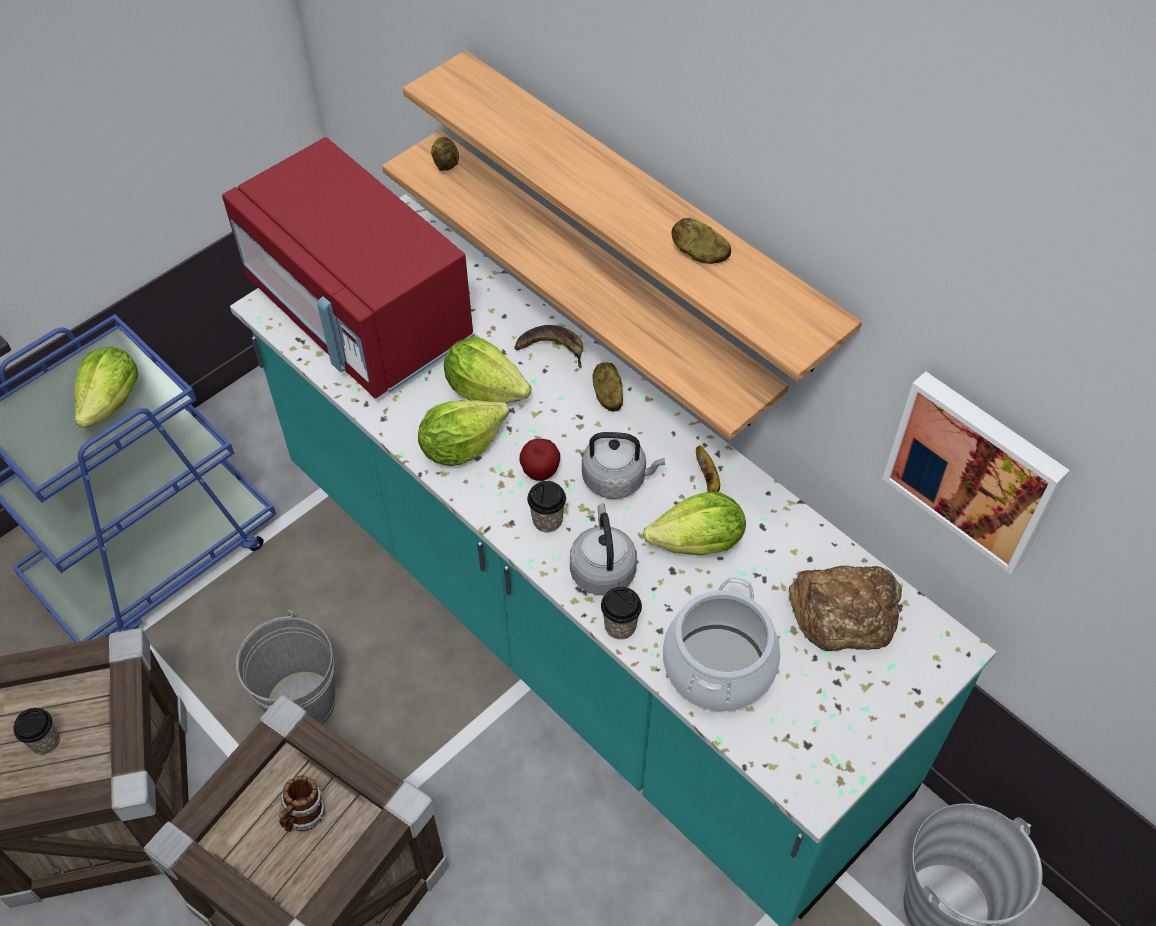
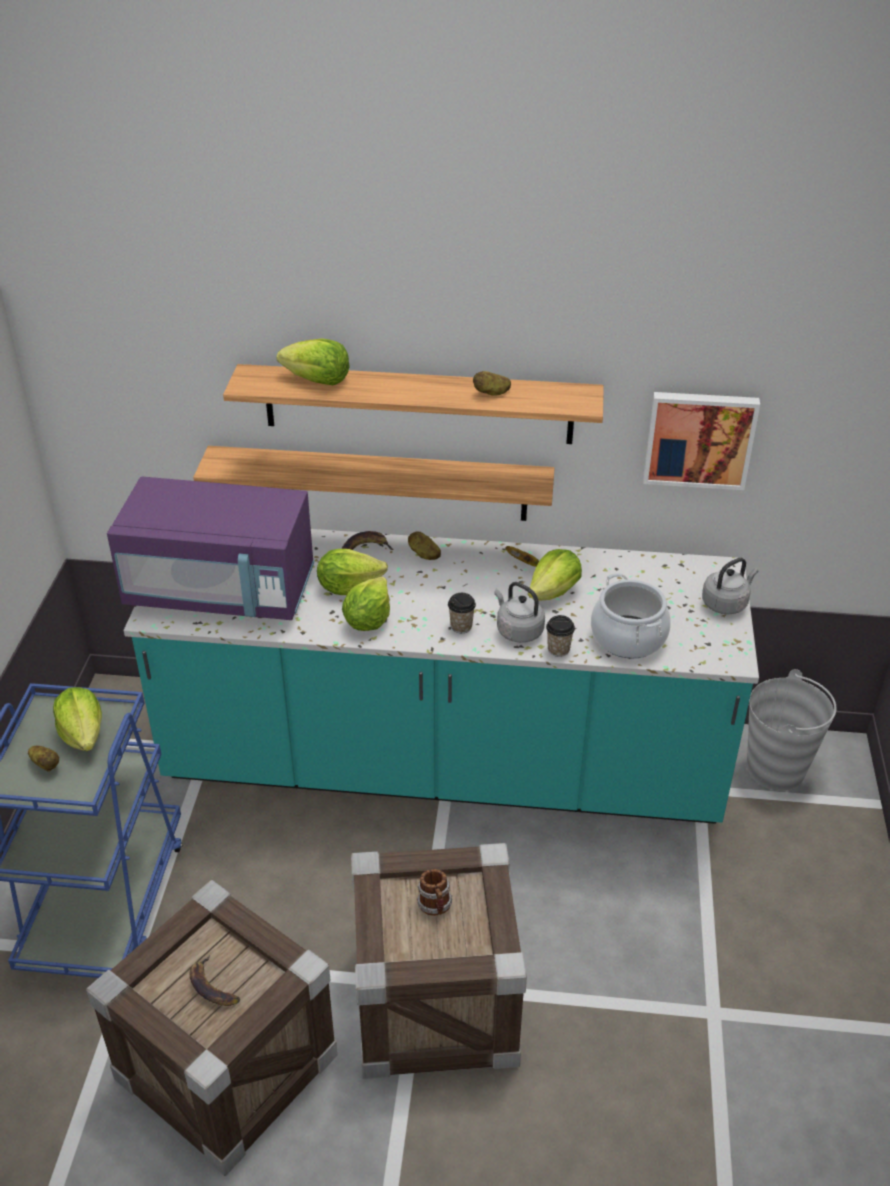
camera: 40 degrees left, 15 degrees down
cup [14,708,60,755] -> banana [190,955,240,1006]
red microwave [222,137,475,398] -> purple microwave [107,477,314,620]
grey bucket [236,610,336,725] -> none
potato [431,137,459,171] -> potato moved to [28,745,59,772]
apple [519,439,560,481] -> none
grey kettle [582,432,665,499] -> grey kettle moved to [702,558,758,614]
bread [789,566,902,651] -> none
none -> lettuce [276,338,350,385]

